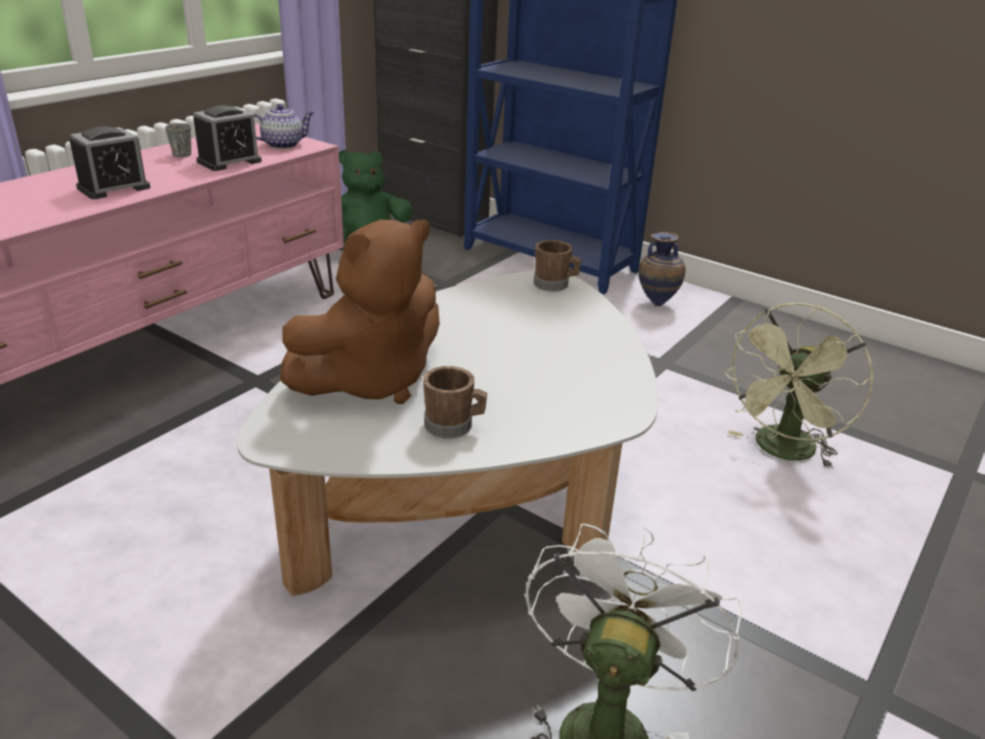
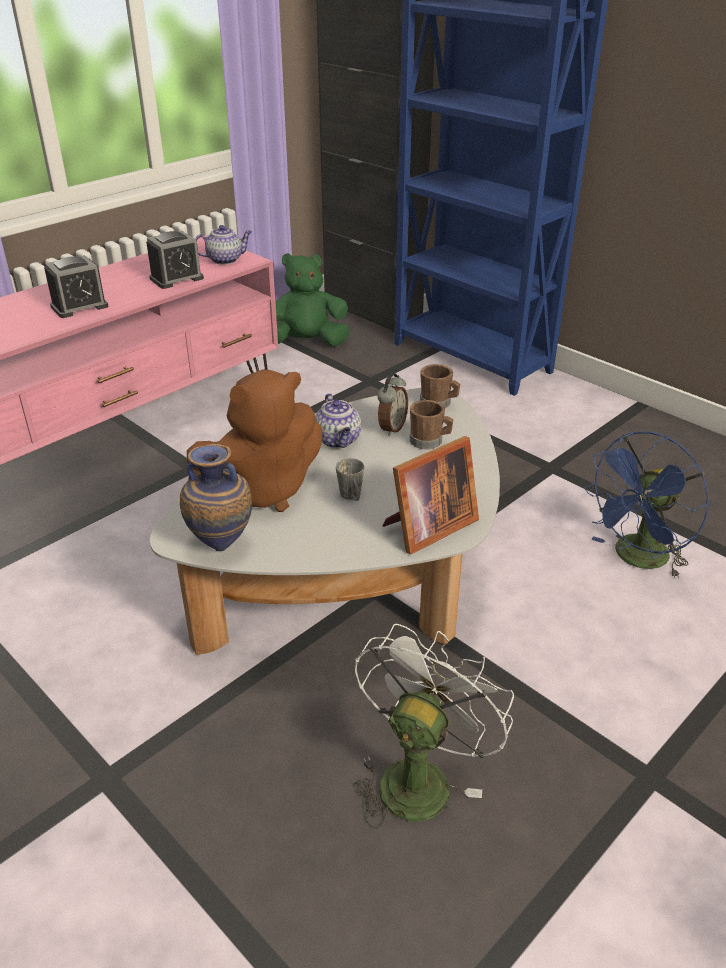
camera: 10 degrees right, 5 degrees up
grey mug [165,123,191,157] -> grey mug moved to [336,458,364,501]
brown mug [423,366,487,439] -> brown mug moved to [410,400,454,450]
vase [639,232,685,306] -> vase moved to [180,444,252,551]
green fan [723,303,874,469] -> blue fan [583,431,709,579]
none -> teapot [315,393,361,448]
none -> alarm clock [377,373,408,436]
none -> picture frame [383,436,479,555]

